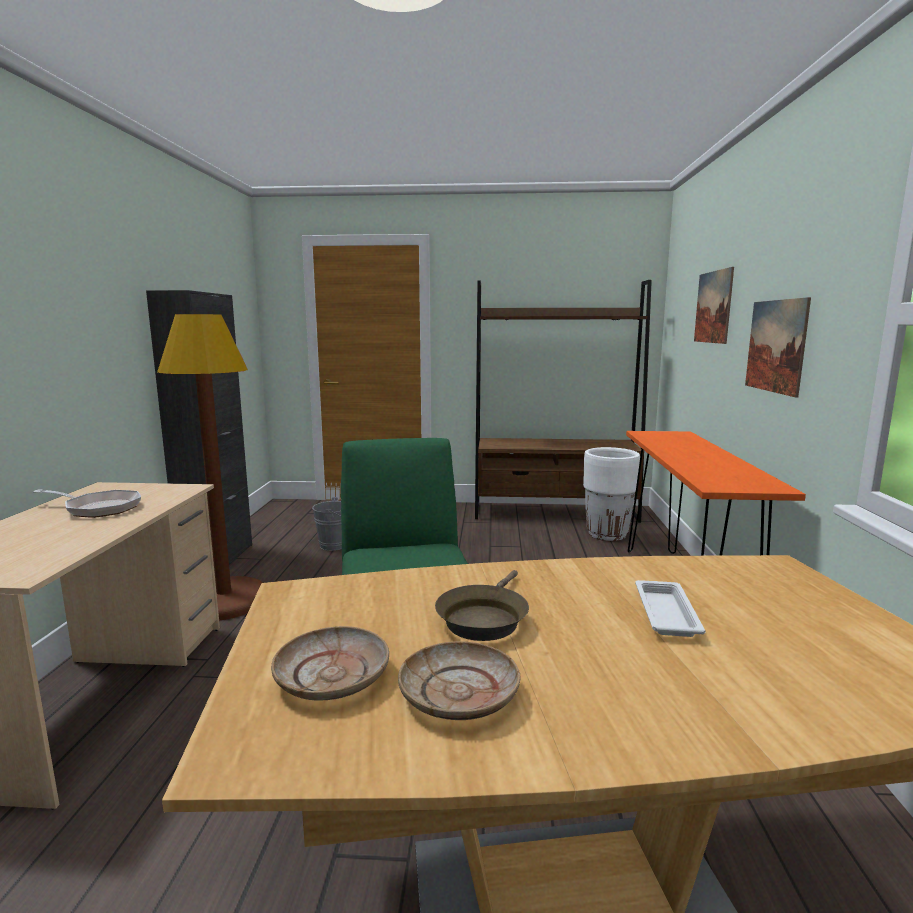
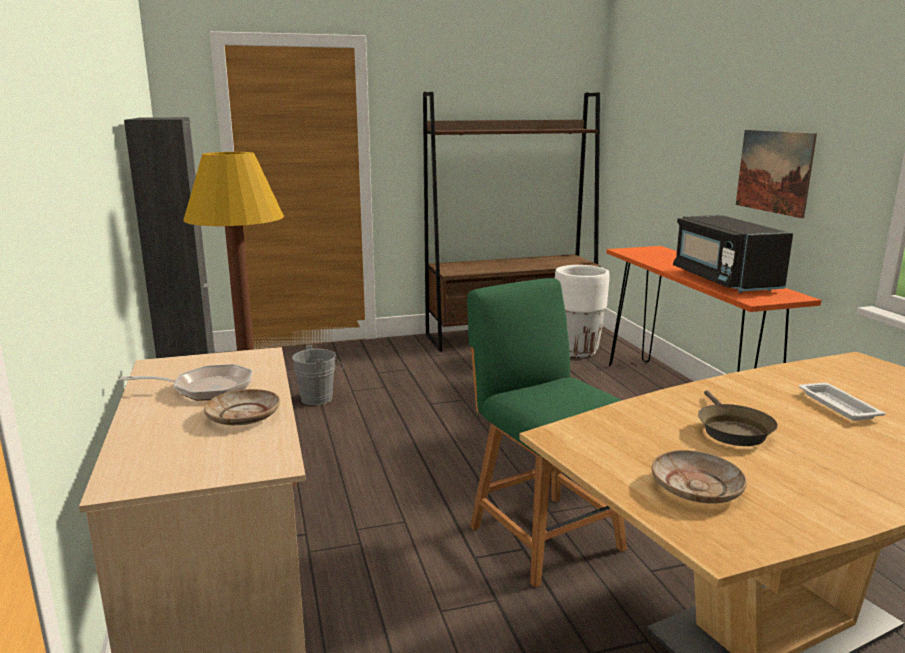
camera: 20 degrees left, 5 degrees up
beige plate [398,641,521,720] -> beige plate moved to [204,389,280,425]
picture [694,267,734,344] -> none
none -> black microwave [673,215,793,293]

